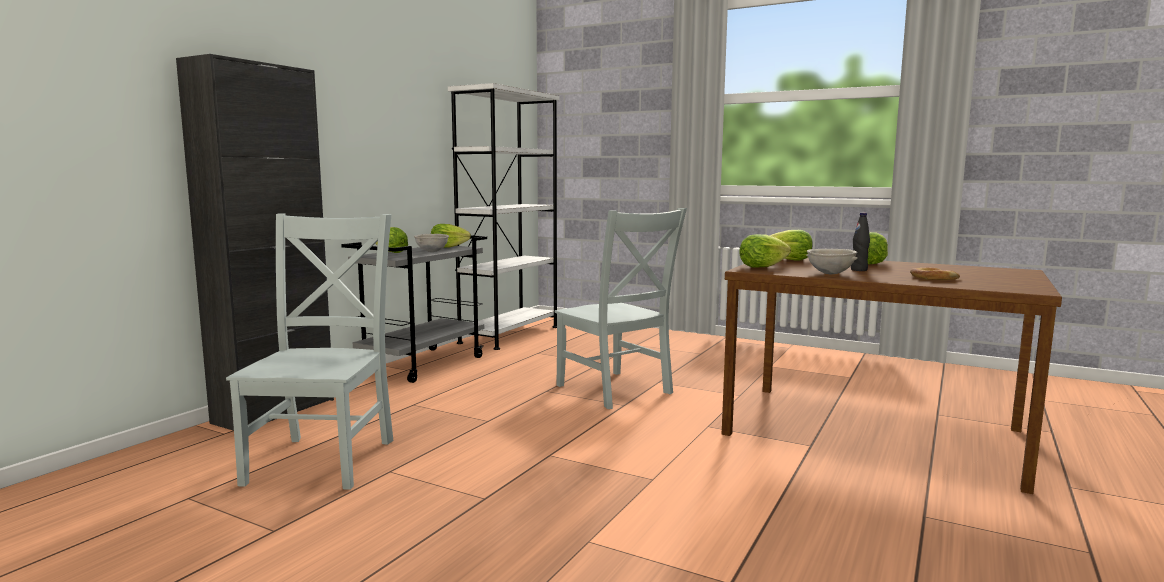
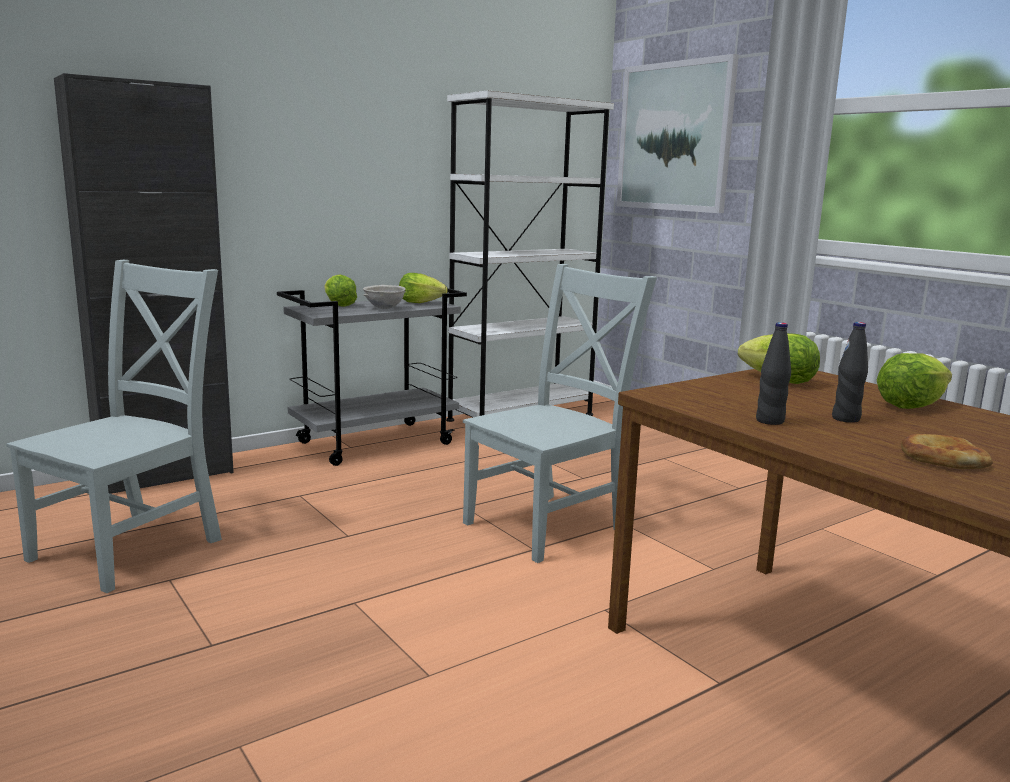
camera: 25 degrees right, 5 degrees up
grey chair [555,208,687,409] -> grey chair turned 120 degrees counterclockwise [463,264,657,563]
lettuce [739,234,791,268] -> none
grey bowl [806,249,858,274] -> black bottle [756,322,791,425]
none -> picture [616,54,739,213]

